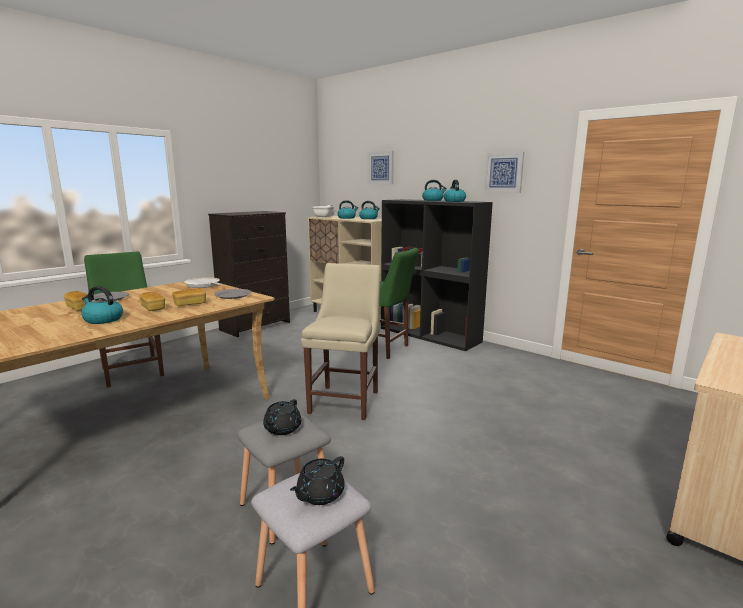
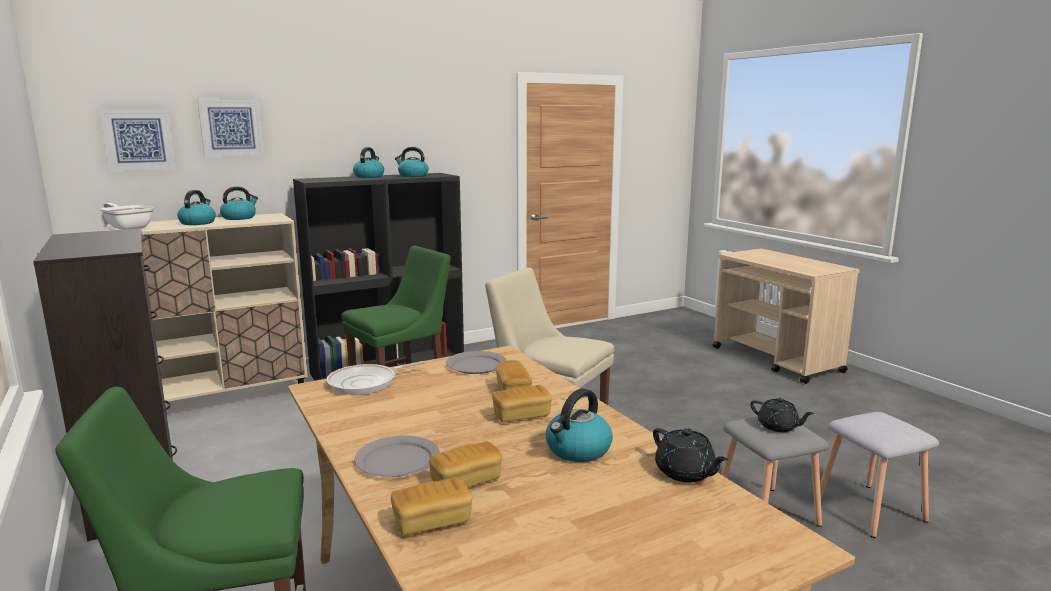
camera: 70 degrees left, 0 degrees up
black teapot [290,456,345,505] -> black teapot moved to [653,428,728,483]
picture [484,152,524,193] -> picture moved to [100,109,176,171]
none -> bread [391,477,472,536]

